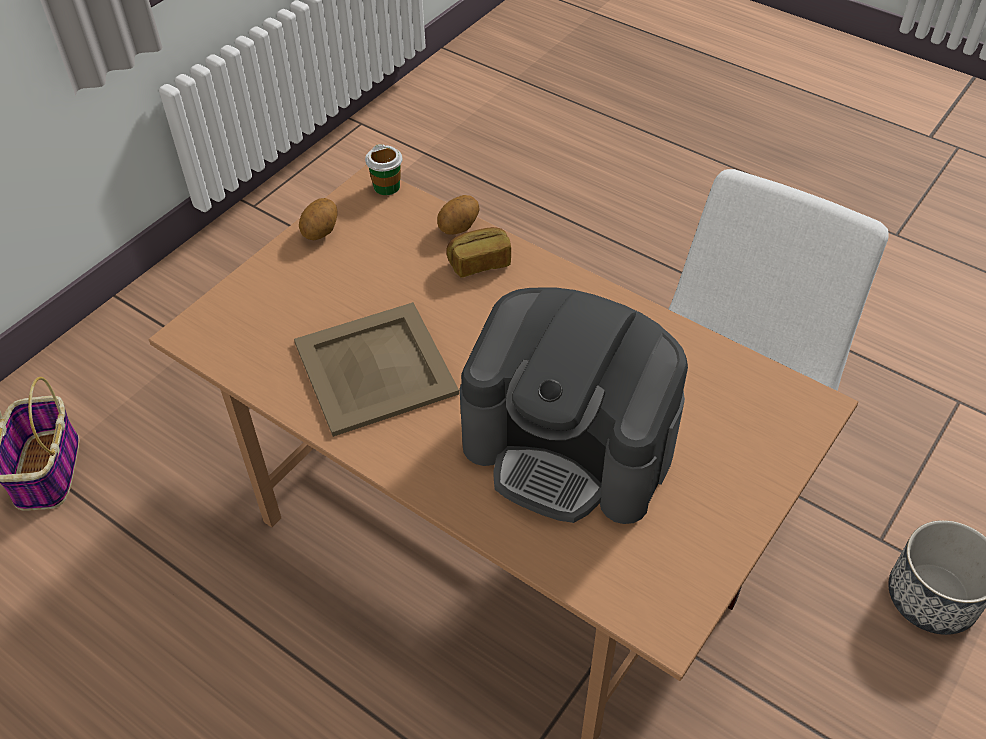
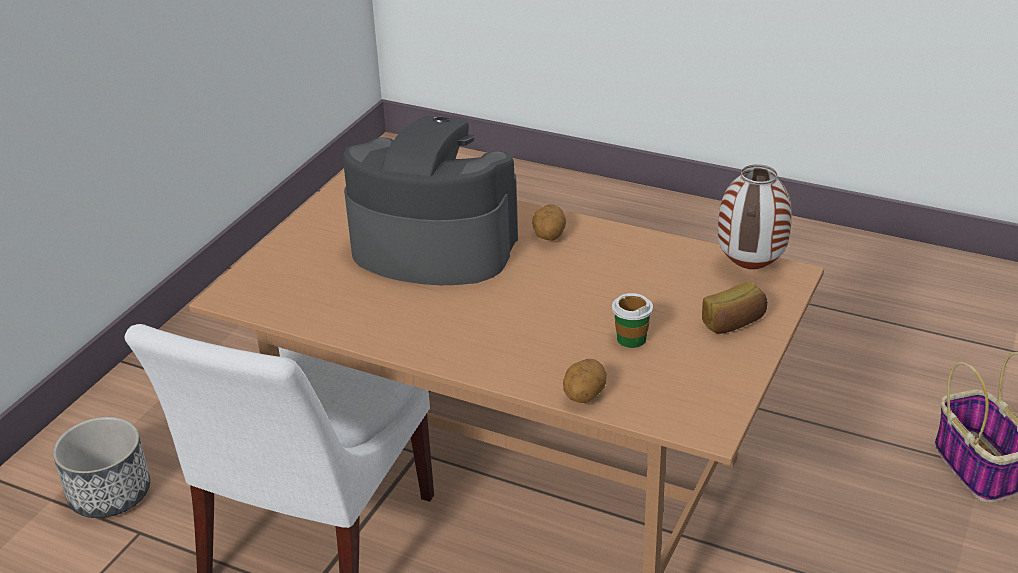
camera: 170 degrees right, 15 degrees down
beige tray [294,302,459,437] -> none
potato [299,198,338,240] -> potato moved to [532,204,566,240]
cup [365,144,402,195] -> cup moved to [612,293,653,348]
bread [447,227,511,278] -> bread moved to [702,282,768,334]
none -> vase [718,164,792,269]

